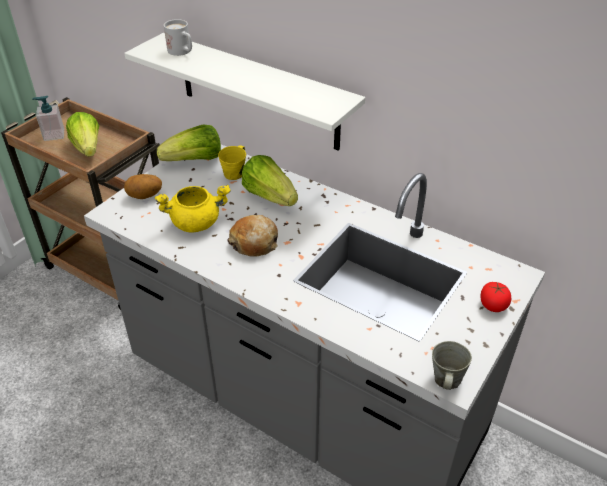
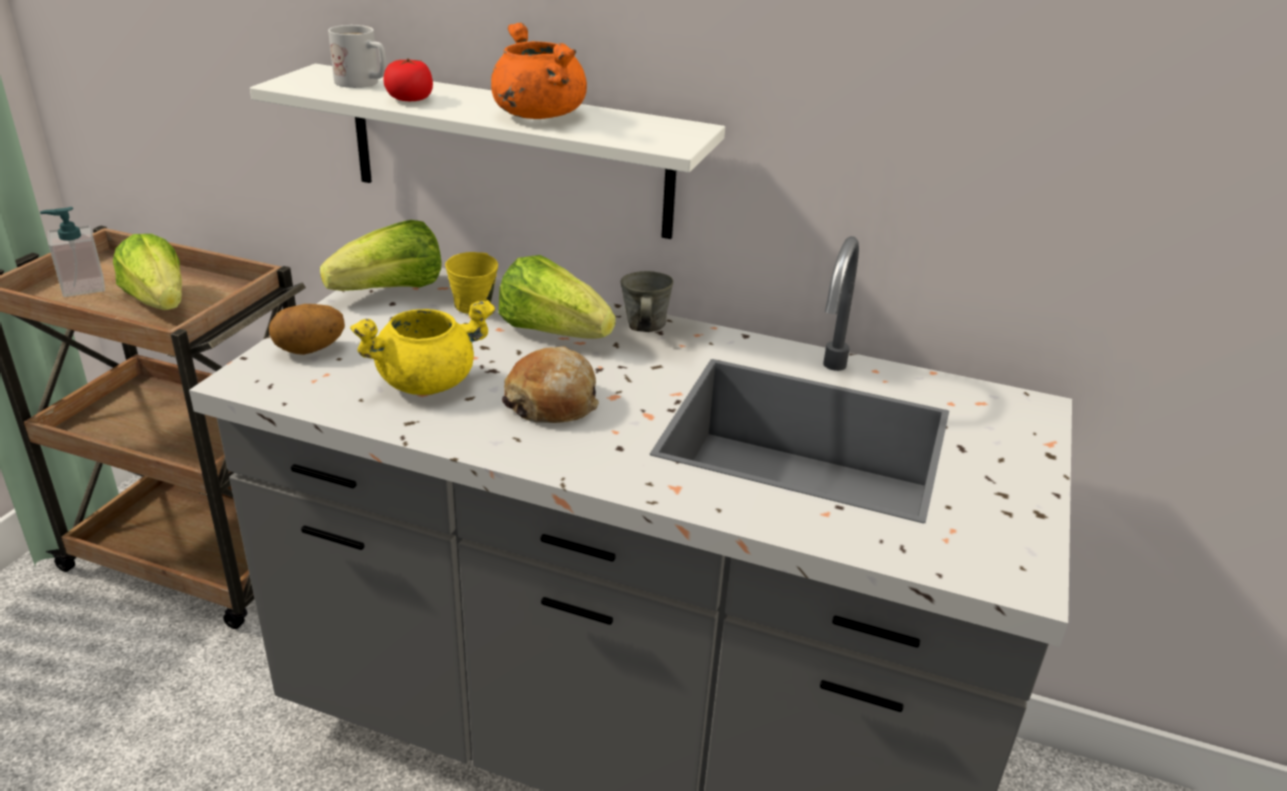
camera: 15 degrees left, 10 degrees down
grey mug [432,341,472,390] -> grey mug moved to [621,271,673,332]
tomato [481,282,511,312] -> tomato moved to [383,58,433,101]
none -> orange cooking pot [491,23,587,119]

